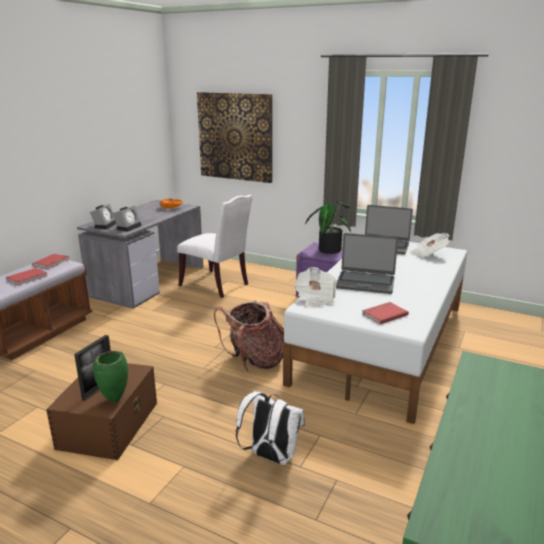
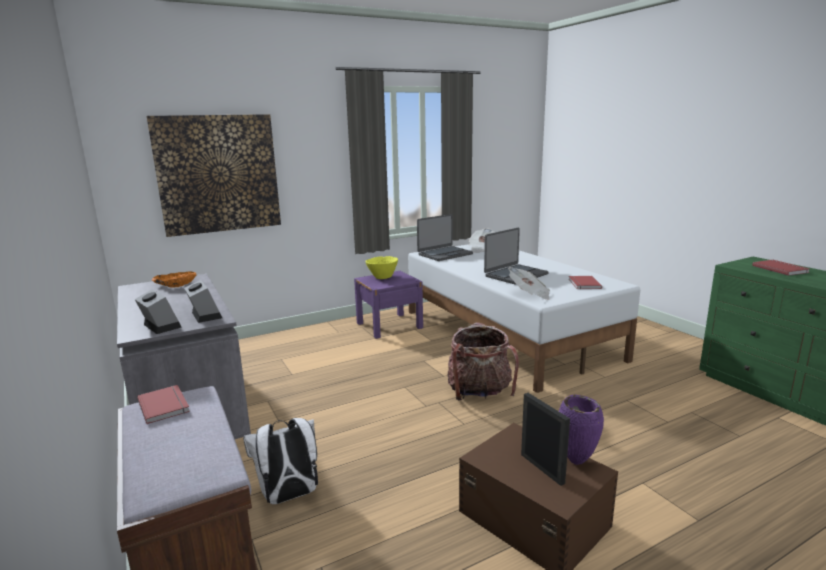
camera: 55 degrees left, 5 degrees down
red book [6,268,48,285] -> red book moved to [752,260,809,276]
green vase [93,351,128,402] -> purple vase [559,395,604,465]
white chair [177,195,253,298] -> none
white backpack [236,391,305,465] -> white backpack moved to [243,418,318,504]
potted plant [305,201,351,254] -> yellow bowl [365,256,398,279]

